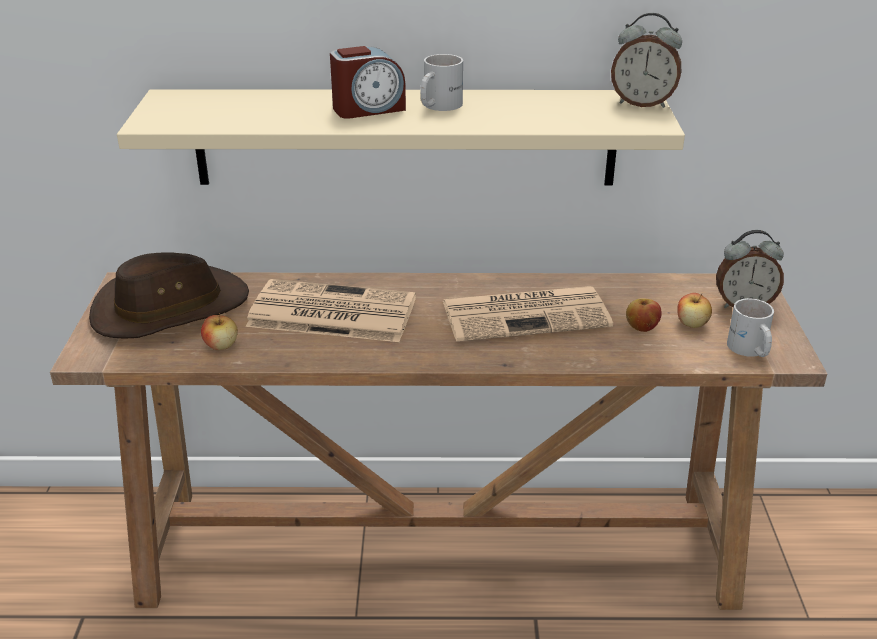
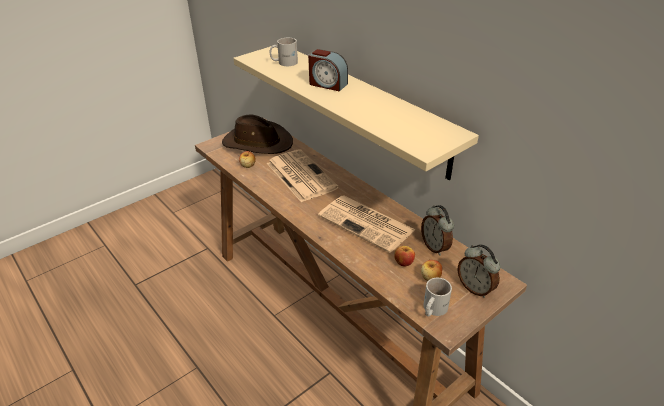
camera: 50 degrees right, 5 degrees up
white mug [421,54,463,111] -> white mug moved to [269,38,298,66]
alarm clock [611,13,682,108] -> alarm clock moved to [421,205,454,256]

